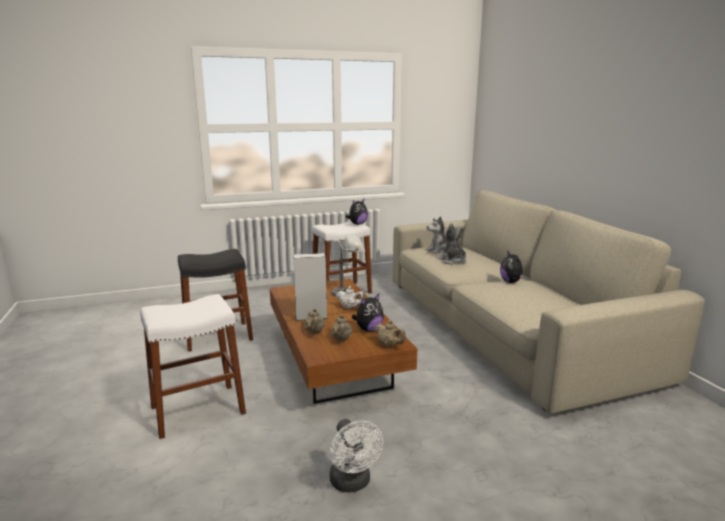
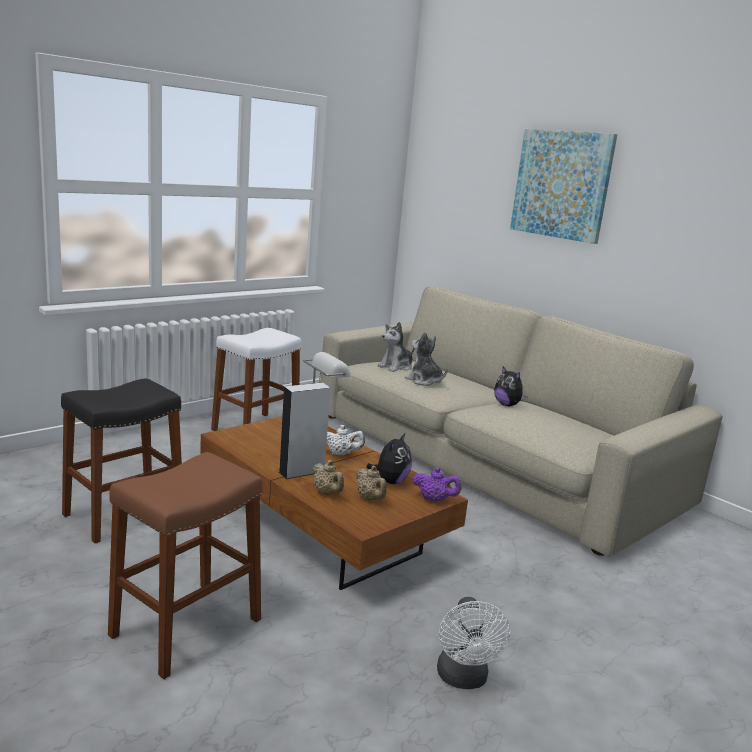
camera: 25 degrees left, 0 degrees up
white stool [140,294,246,439] -> brown stool [108,452,263,679]
white fan [329,419,384,493] -> white fan turned 45 degrees clockwise [437,597,510,689]
plush toy [346,199,368,225] -> none
beige teapot [374,320,406,347] -> purple teapot [412,467,461,502]
none -> picture [510,129,618,244]

